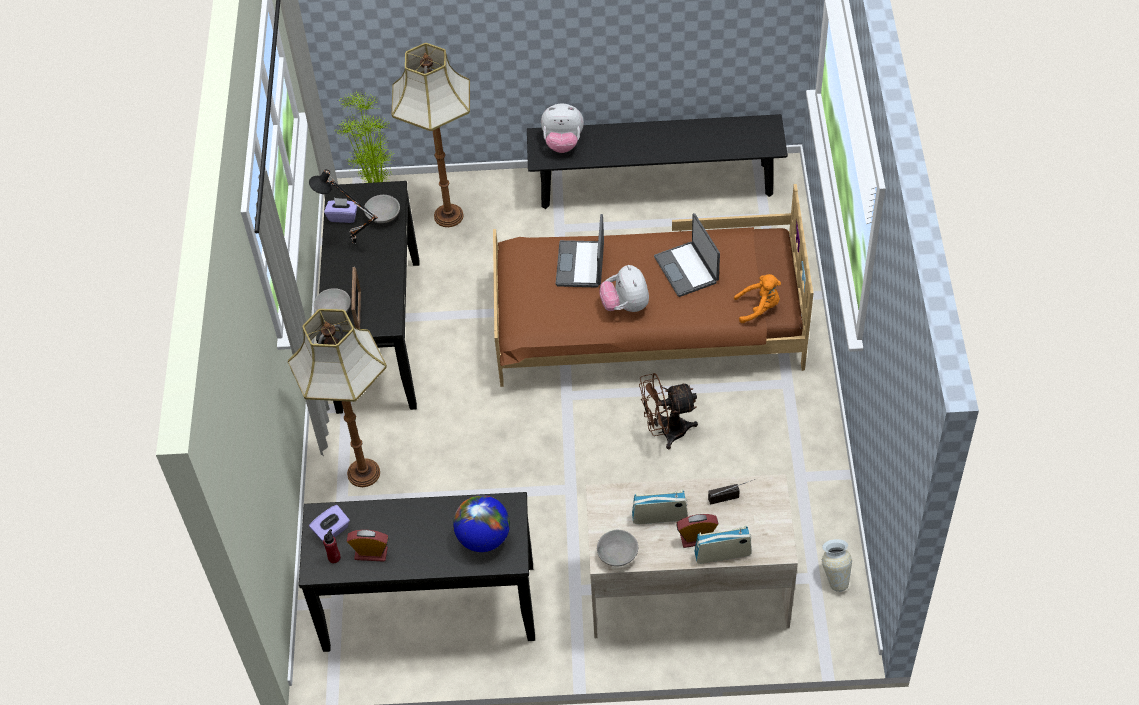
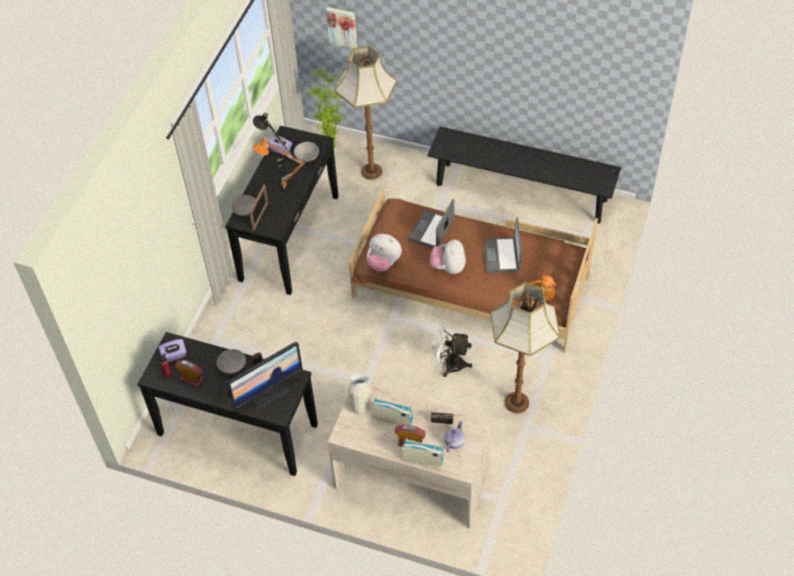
camera: 20 degrees right, 0 degrees up
floor lamp [288,309,387,487] -> floor lamp moved to [490,282,560,414]
globe [453,495,510,552] -> monitor [227,342,303,410]
plush toy [541,103,584,153] -> plush toy moved to [367,234,402,272]
grey bowl [597,530,638,567] -> grey bowl moved to [217,349,246,374]
brown fan [639,373,698,450] -> white fan [431,320,472,377]
vase [822,539,852,592] -> vase moved to [348,373,371,414]
none -> orange table lamp [253,137,305,188]
none -> picture [326,7,357,48]
none -> teapot [444,421,465,452]

